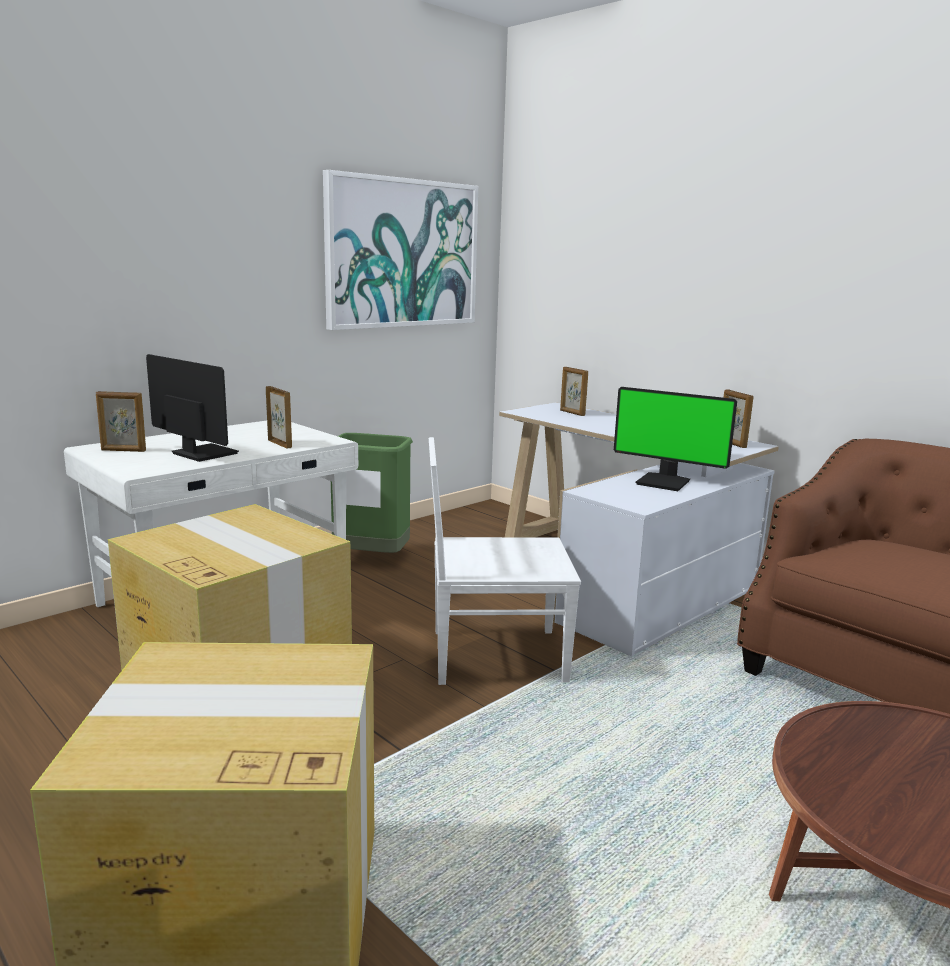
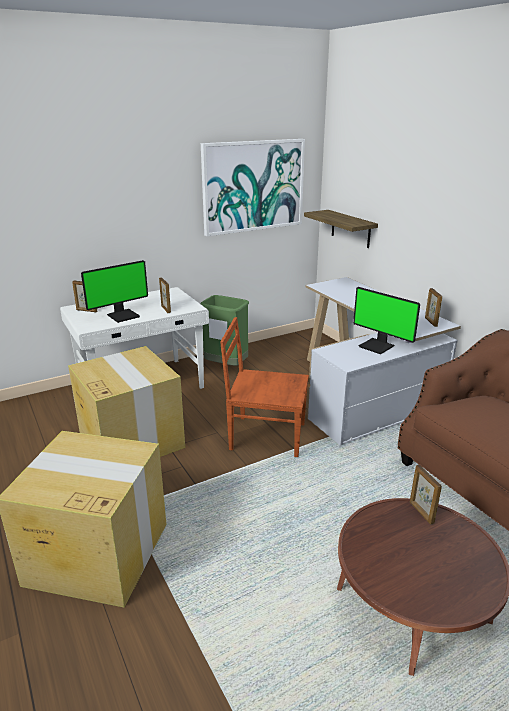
camera: 15 degrees right, 10 degrees up
monitor [146,354,239,462] -> monitor turned 90 degrees clockwise [81,260,148,323]
white chair [429,437,581,685] -> brown chair [220,317,309,457]
picture frame [560,367,588,416] -> picture frame moved to [410,465,442,525]
none -> shelf [304,210,378,248]

